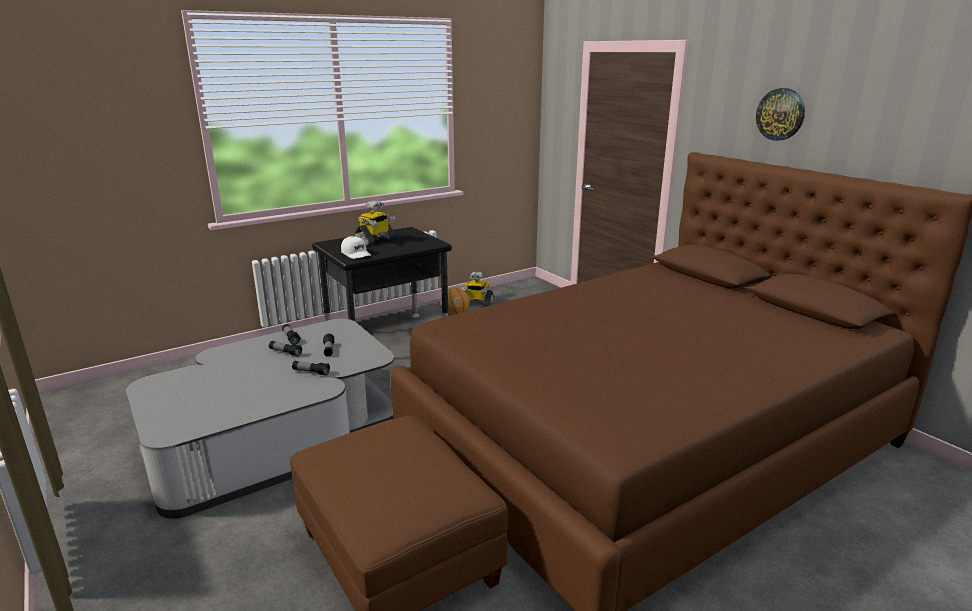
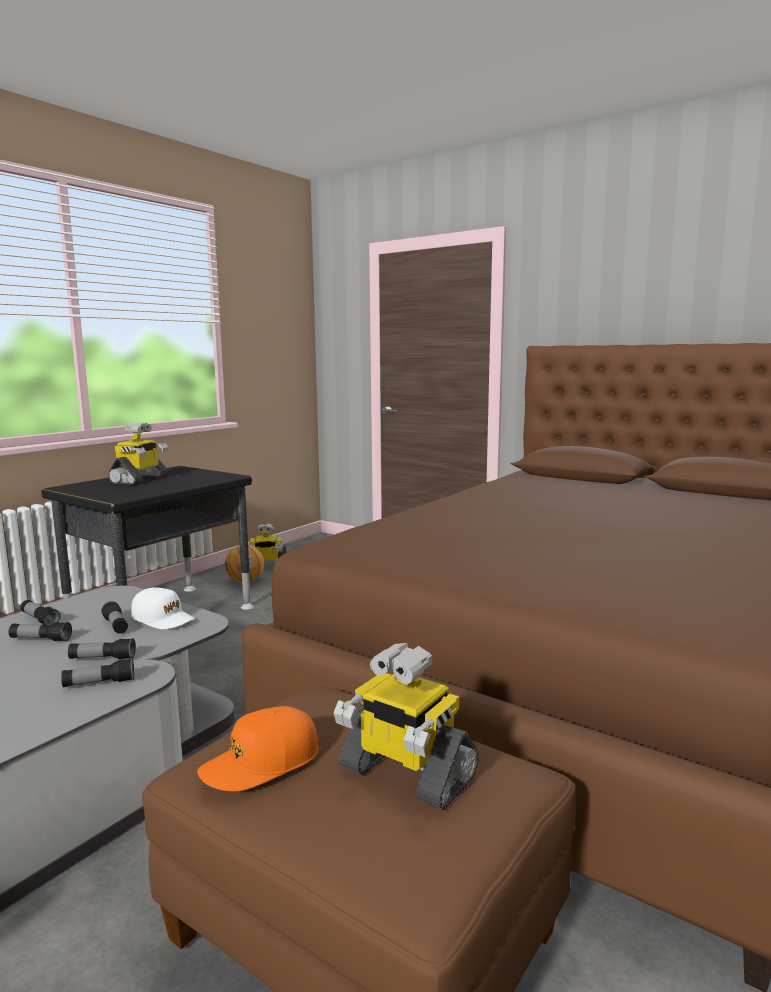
camera: 20 degrees left, 10 degrees down
white cap [341,236,371,259] -> white cap moved to [131,587,195,629]
wall clock [756,88,805,141] -> none
none -> flashlight [61,658,134,687]
none -> orange cap [197,706,320,792]
none -> toy robot [334,643,479,810]

